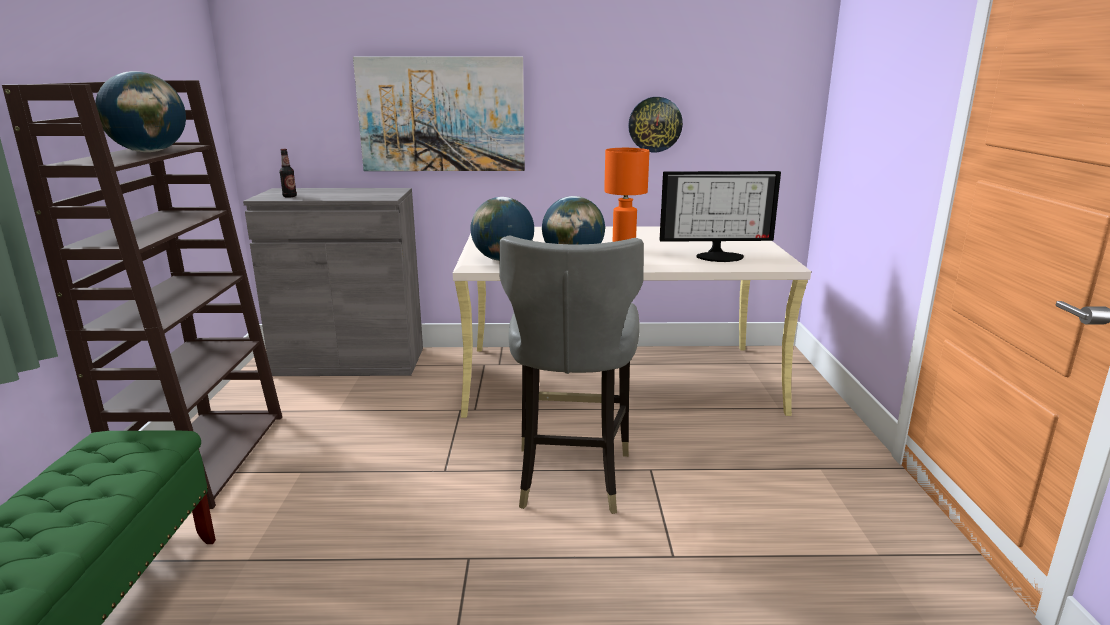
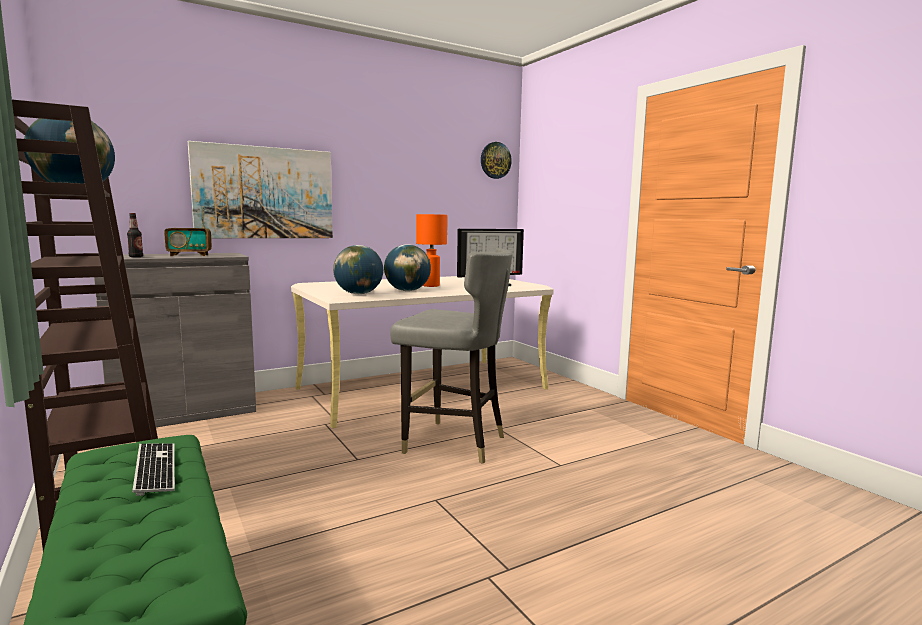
camera: 30 degrees left, 10 degrees down
grey chair [499,236,644,514] -> grey chair turned 45 degrees counterclockwise [390,248,512,464]
wall clock [628,97,683,152] -> wall clock moved to [481,142,512,179]
none -> keyboard [132,443,175,496]
none -> radio [164,206,212,256]

